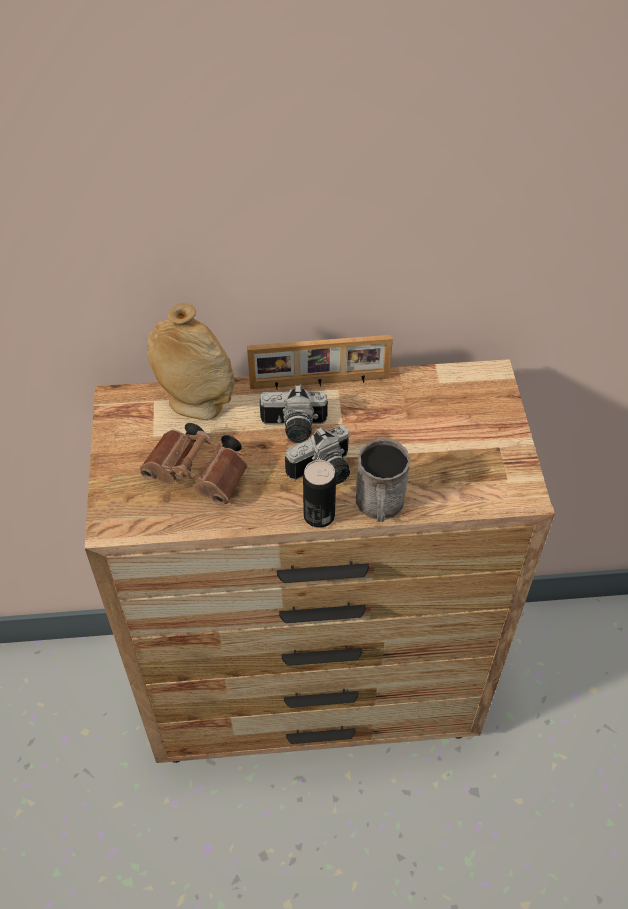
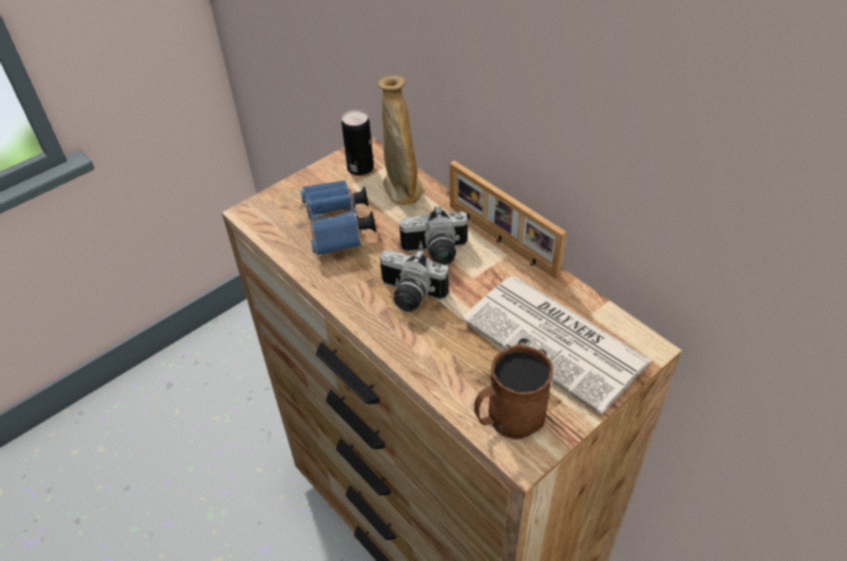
camera: 55 degrees right, 5 degrees down
brown binoculars [140,423,248,505] -> blue binoculars [300,180,376,255]
camera [260,384,328,443] -> camera turned 60 degrees counterclockwise [399,206,468,265]
can [303,460,336,528] -> can moved to [342,110,374,176]
grey mug [356,439,410,522] -> none
none -> newspaper [462,276,652,415]
none -> brown mug [474,344,553,440]

